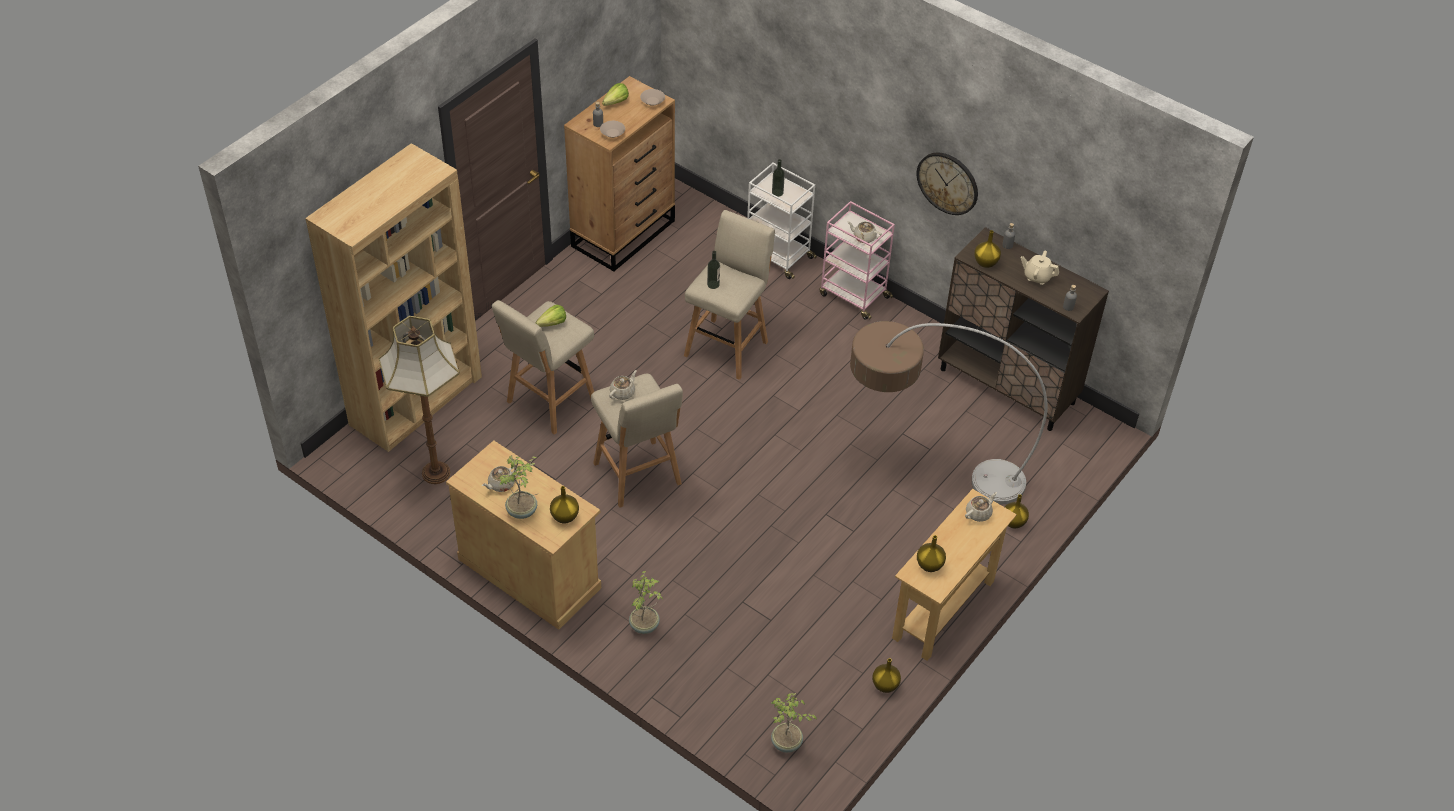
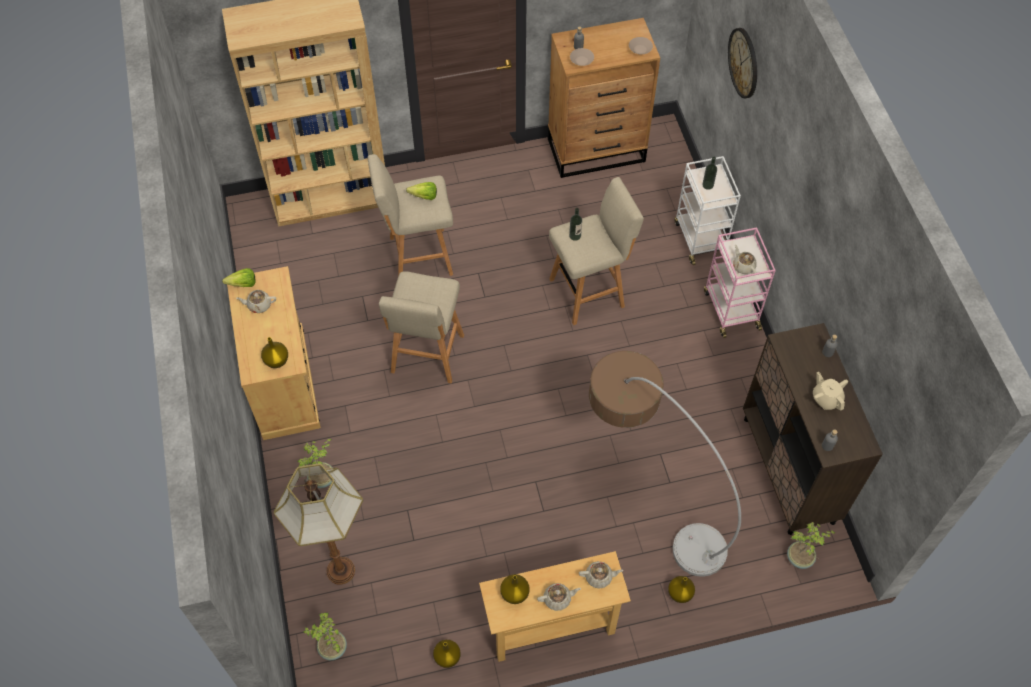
camera: 40 degrees right, 10 degrees up
floor lamp [379,316,460,484] -> floor lamp moved to [274,463,363,585]
potted plant [499,455,537,519] -> potted plant moved to [787,522,835,569]
lettuce [602,83,629,106] -> lettuce moved to [222,268,255,287]
beige teapot [609,370,637,400] -> beige teapot moved to [537,583,581,611]
wall clock [917,152,978,215] -> wall clock moved to [728,28,757,98]
yellow vase [974,230,1001,268] -> none

